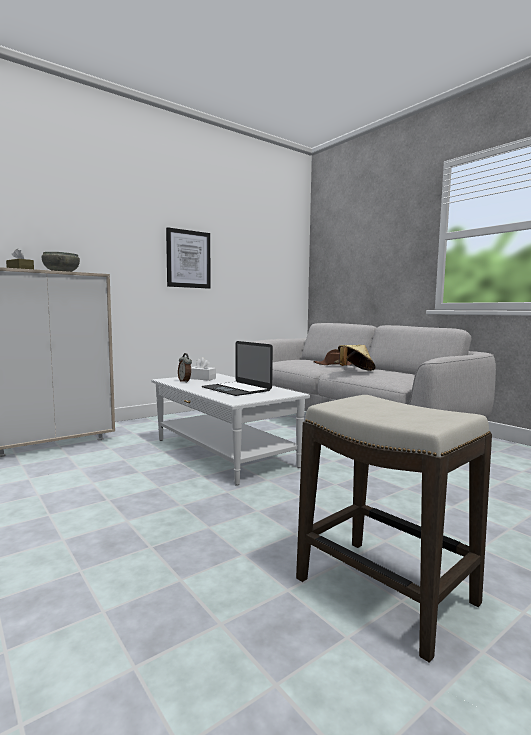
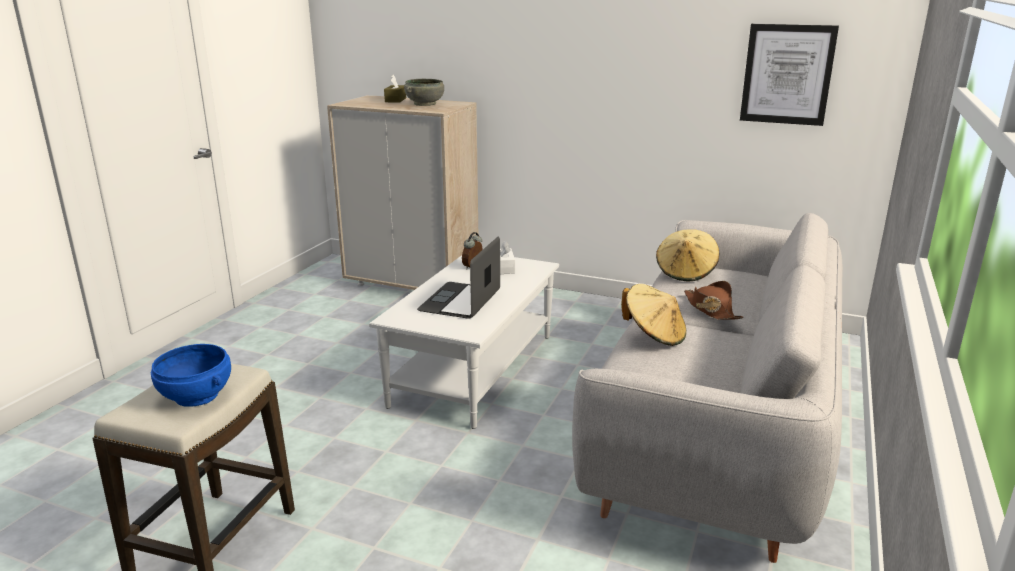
camera: 60 degrees right, 15 degrees up
picture [166,227,211,289] -> picture moved to [740,24,839,126]
none -> blue bowl [151,344,231,407]
none -> beige hat [656,230,719,281]

